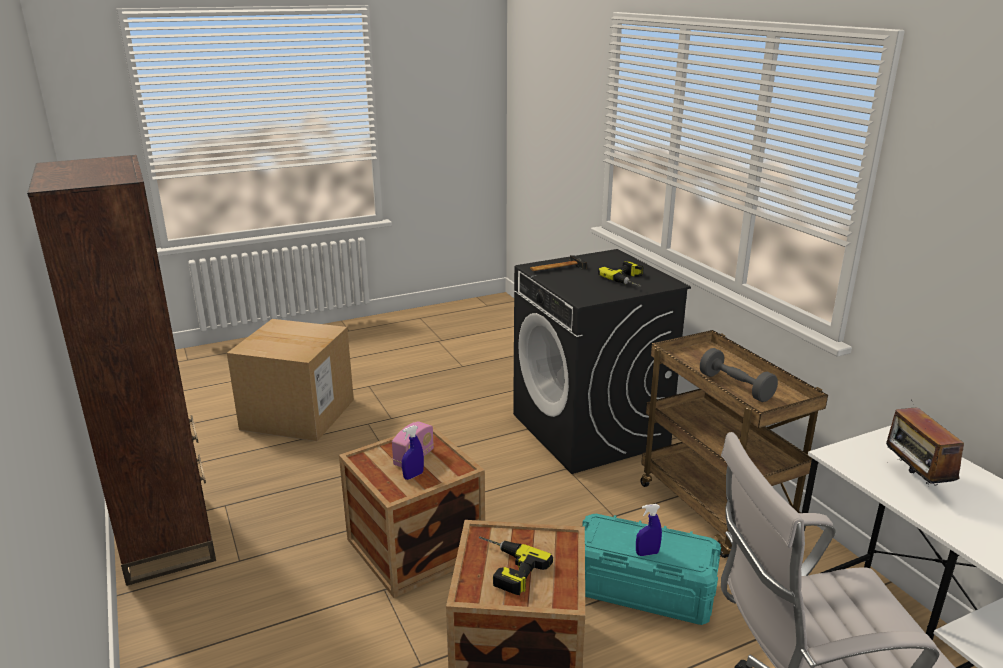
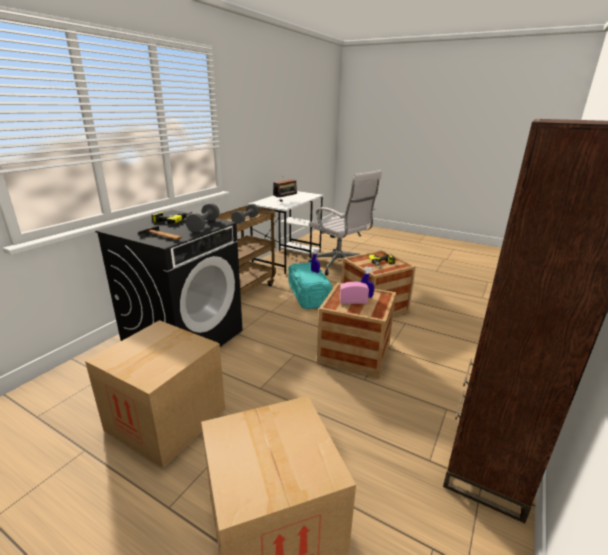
camera: 125 degrees left, 0 degrees up
none -> cardboard box [85,320,225,468]
none -> grey dumbbell [185,203,220,232]

